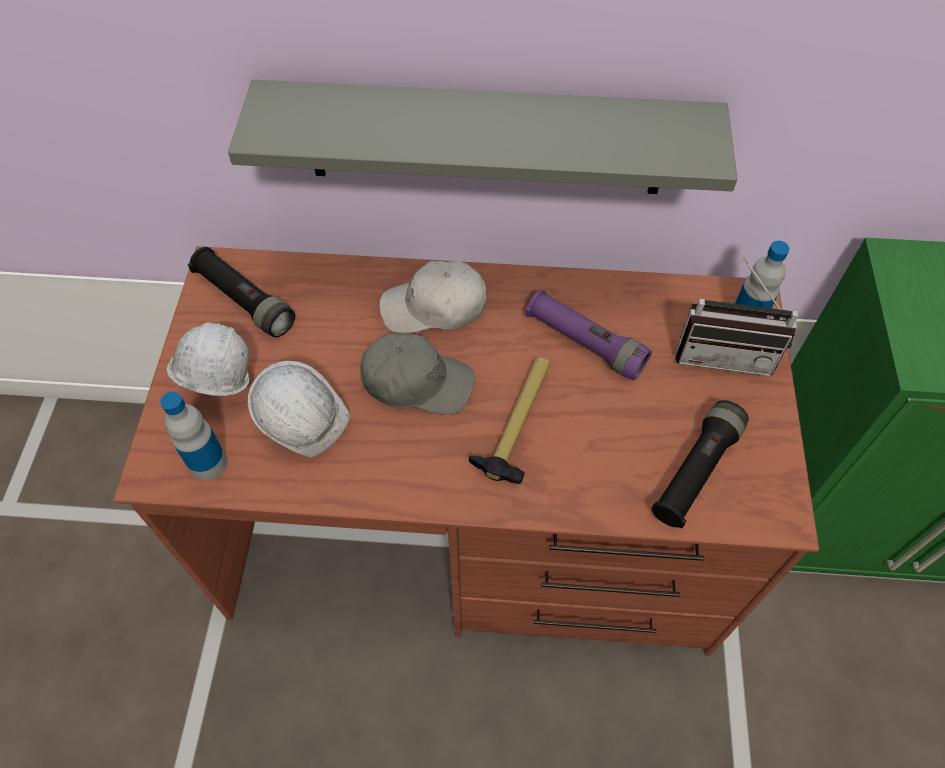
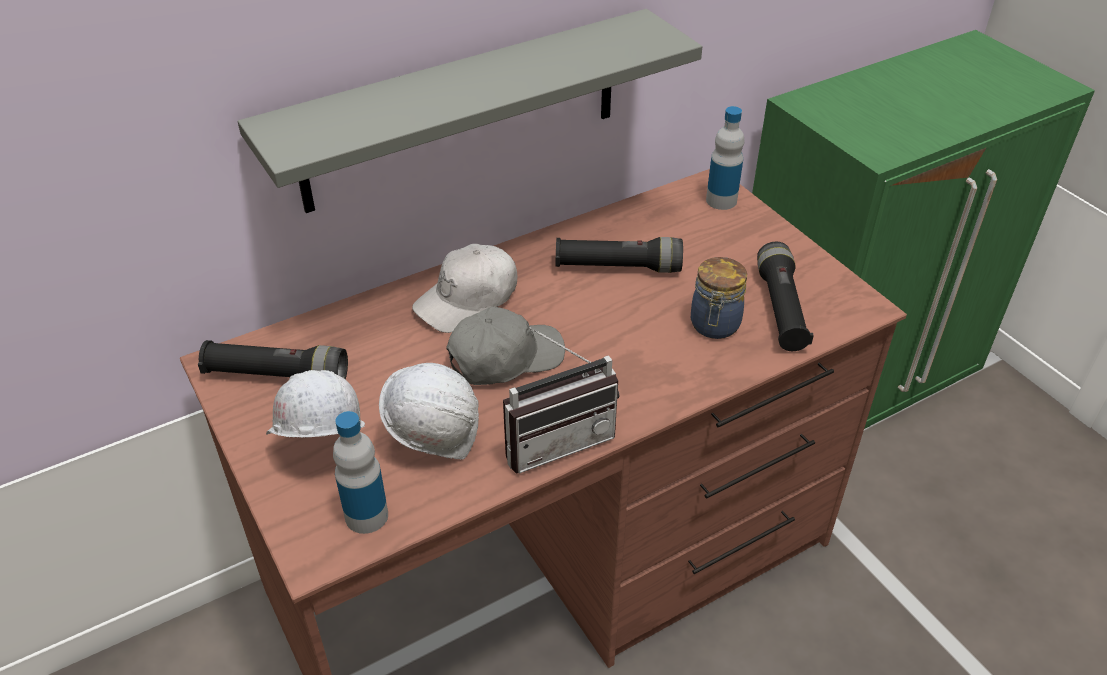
camera: 35 degrees left, 15 degrees down
hammer [469,357,551,484] -> none
purple flashlight [525,290,652,380] -> black flashlight [556,237,683,273]
radio [675,257,798,376] -> radio moved to [503,327,620,474]
none -> jar [691,257,747,339]

